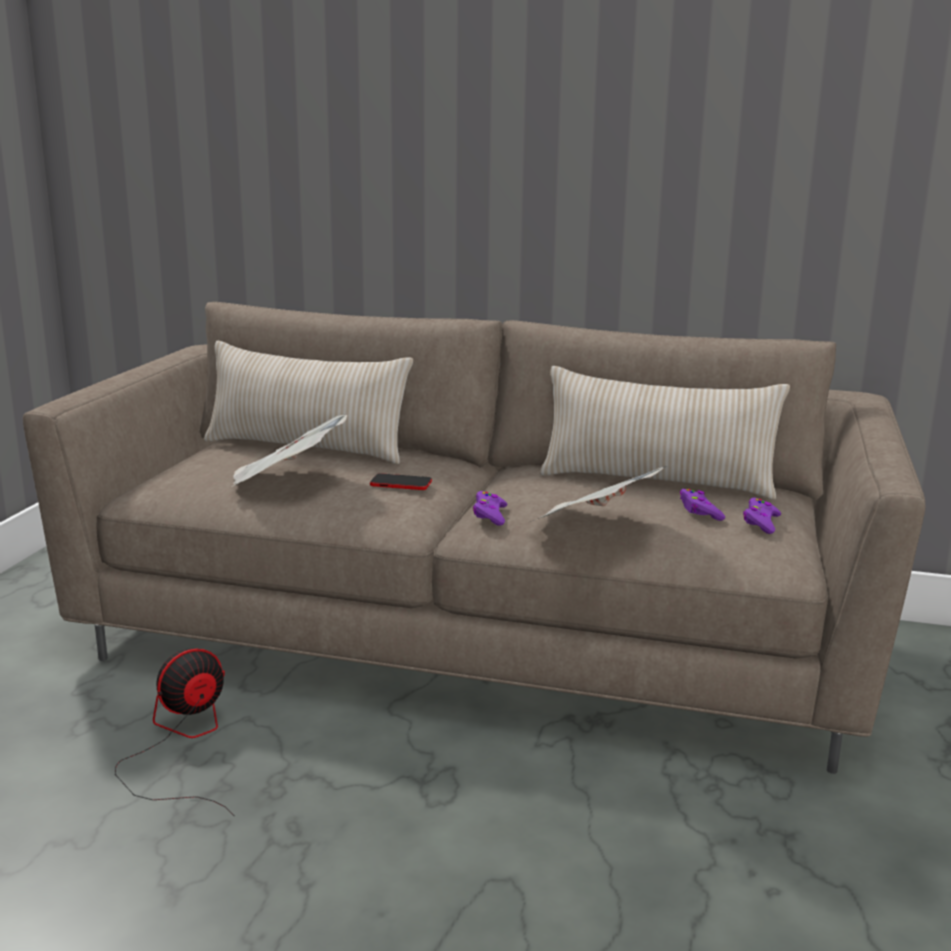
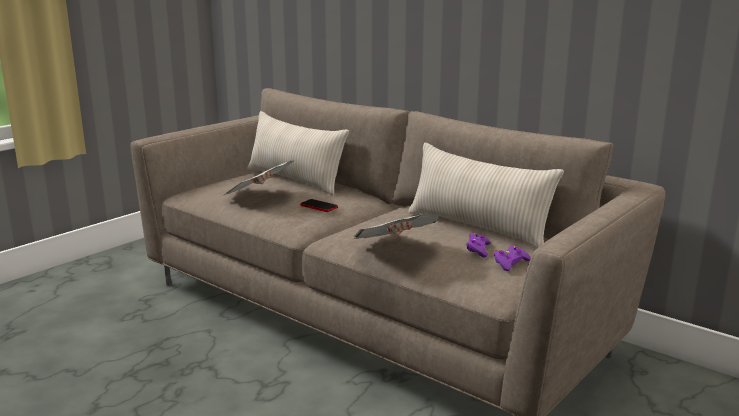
camera: 25 degrees right, 0 degrees up
fan [115,648,235,816] -> none
purple game controller [473,491,507,526] -> none

